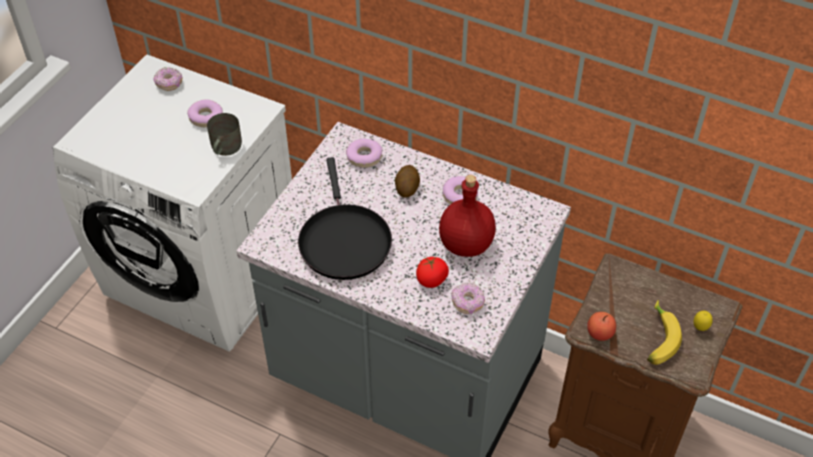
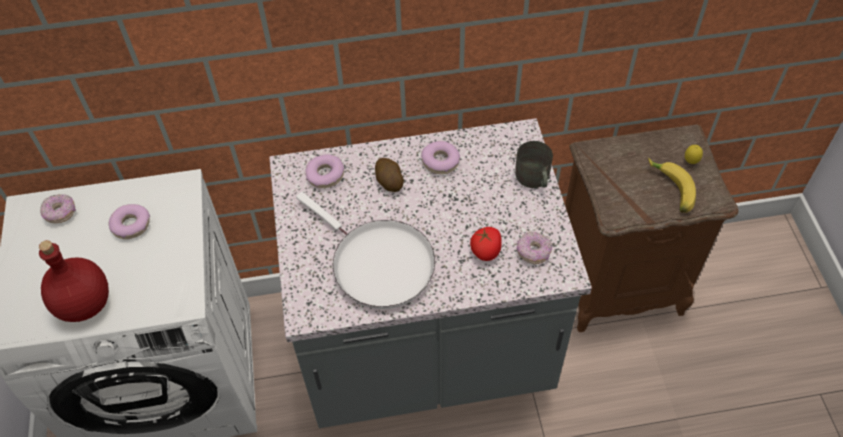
camera: 35 degrees left, 5 degrees up
grey mug [207,113,242,156] -> grey mug moved to [515,141,553,188]
black frying pan [298,157,392,280] -> white frying pan [296,192,435,309]
red bottle [439,175,496,257] -> red bottle moved to [39,240,109,322]
apple [587,312,616,341] -> none

